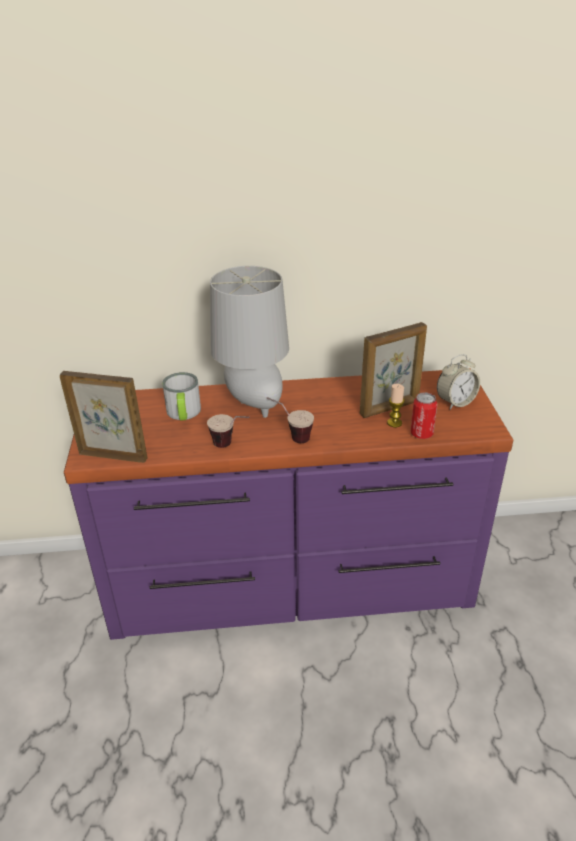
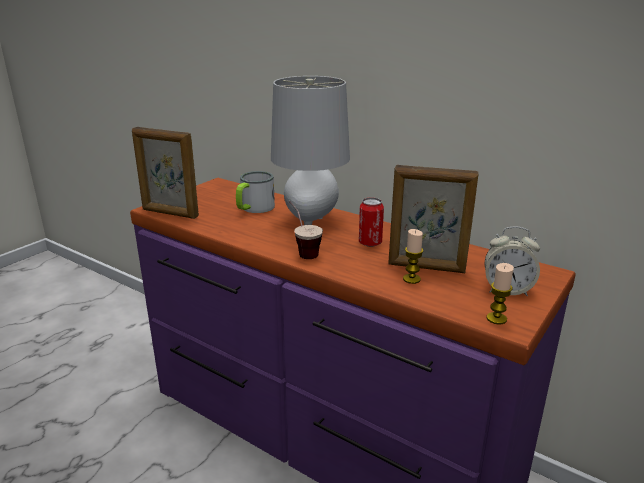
camera: 40 degrees right, 10 degrees down
picture frame [60,371,147,463] -> picture frame turned 150 degrees clockwise [132,127,199,219]
cup [207,414,250,448] -> none
can [411,392,437,439] -> can moved to [359,197,384,247]
none -> candle [487,263,514,325]

